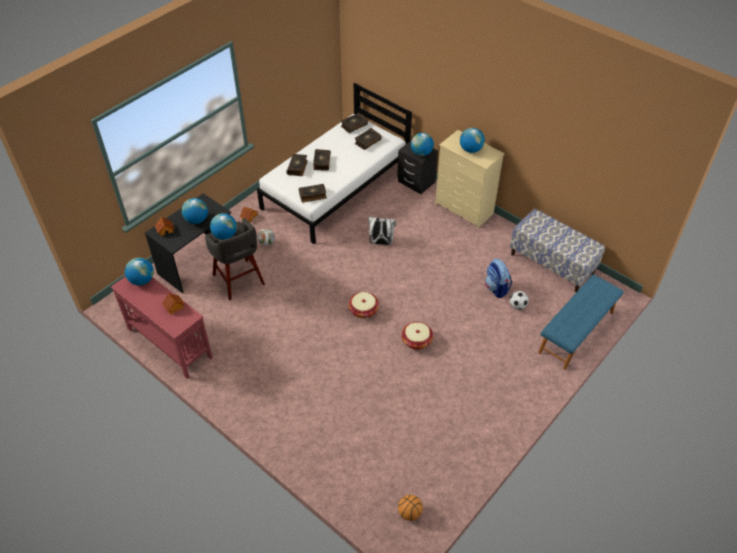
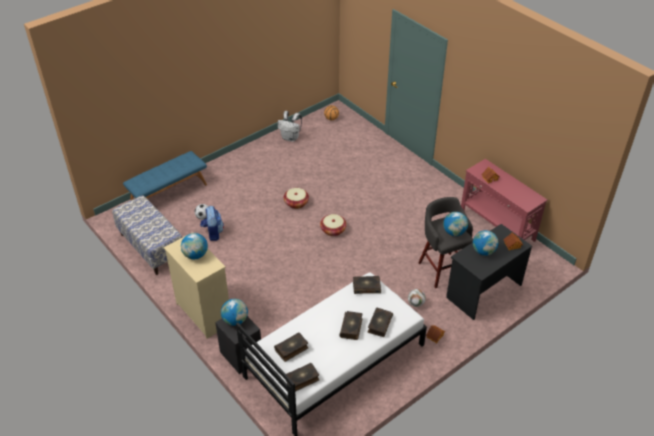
camera: 170 degrees left, 5 degrees down
globe [125,257,154,285] -> none
white backpack [368,216,396,245] -> white backpack moved to [278,111,302,142]

